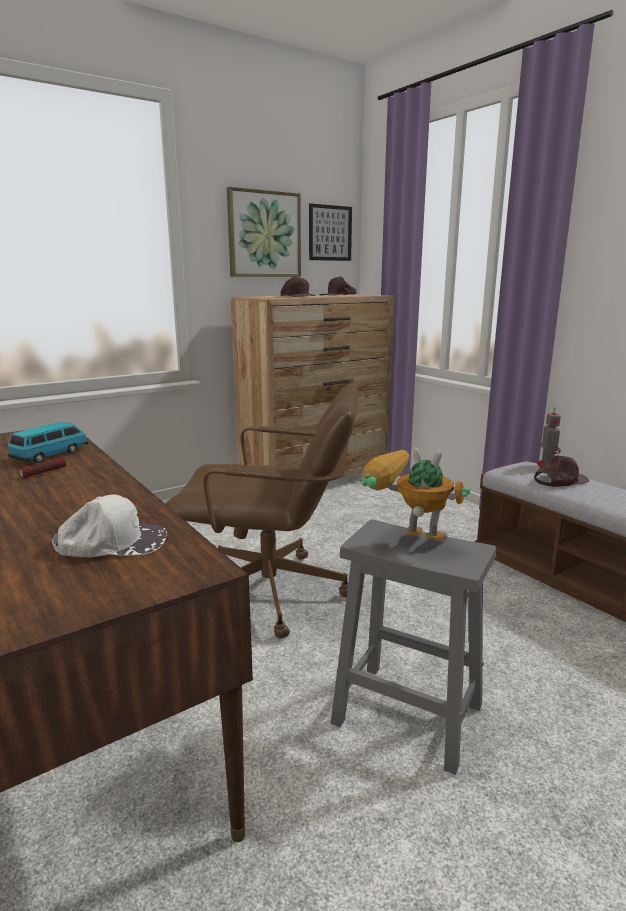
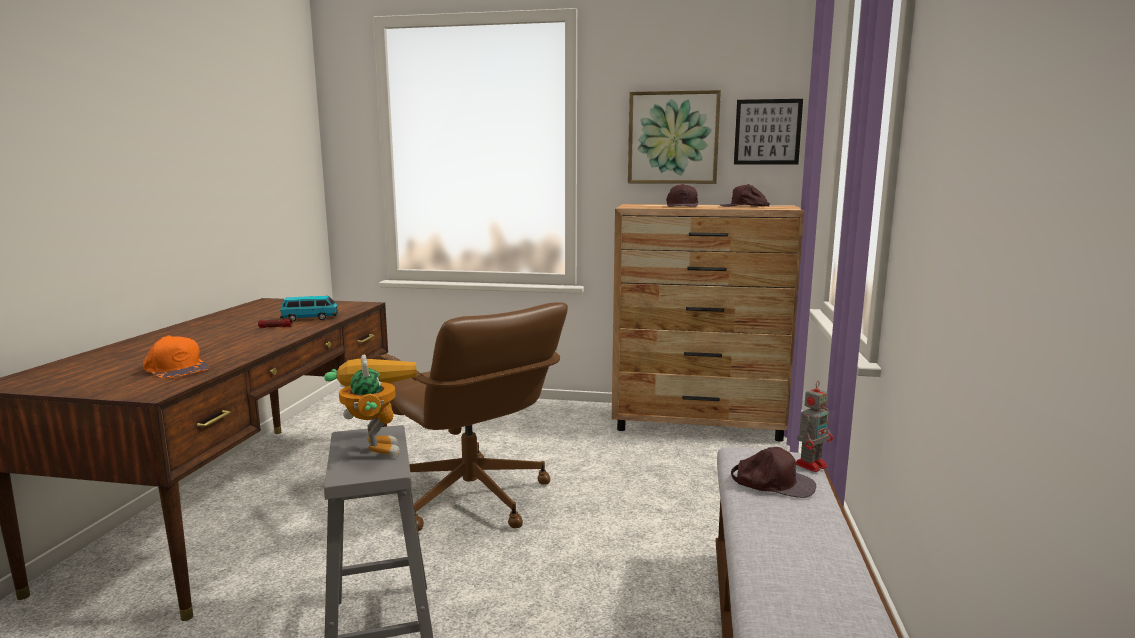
camera: 45 degrees right, 5 degrees down
white cap [52,495,167,557] -> orange cap [143,335,210,379]

